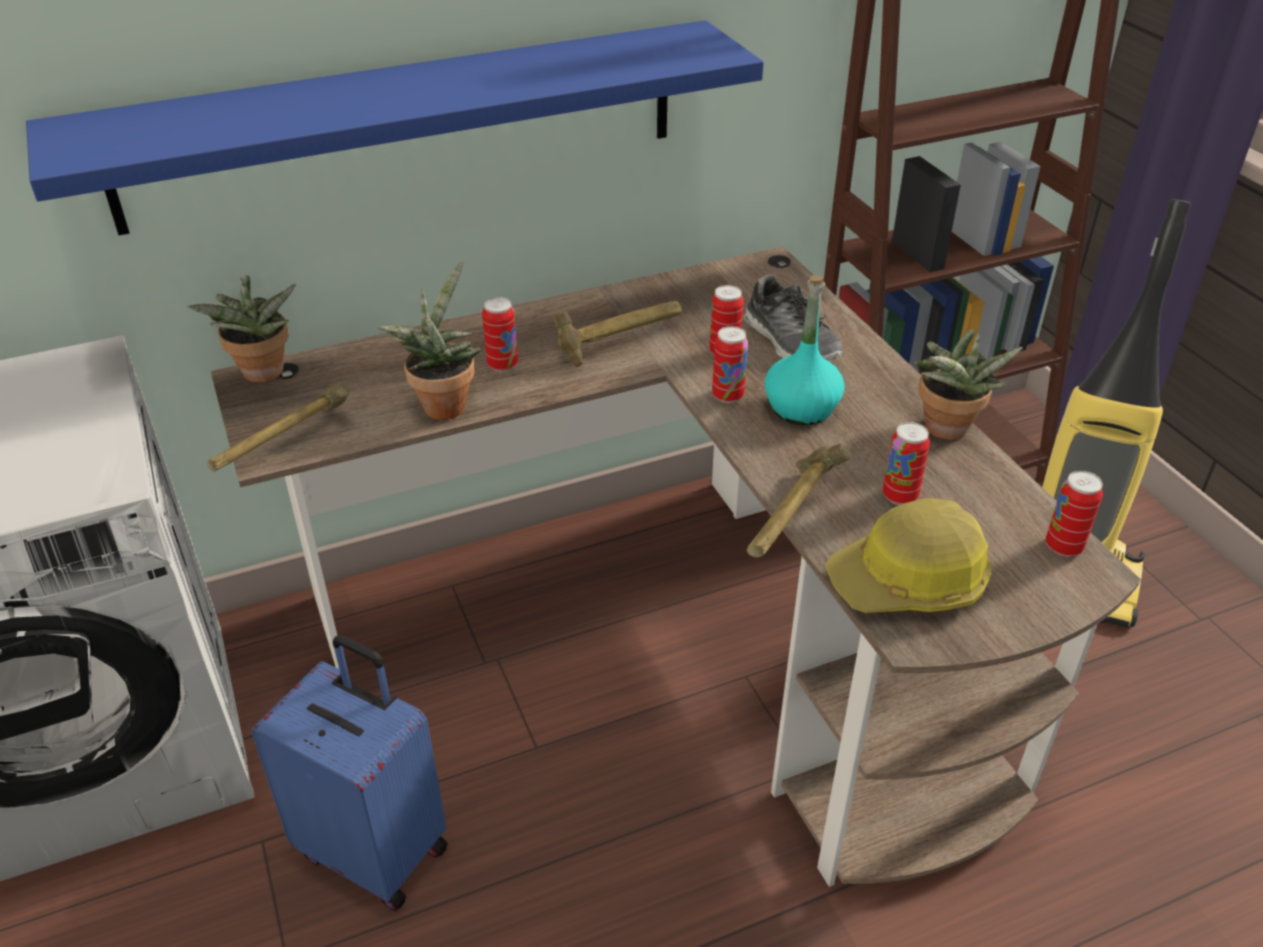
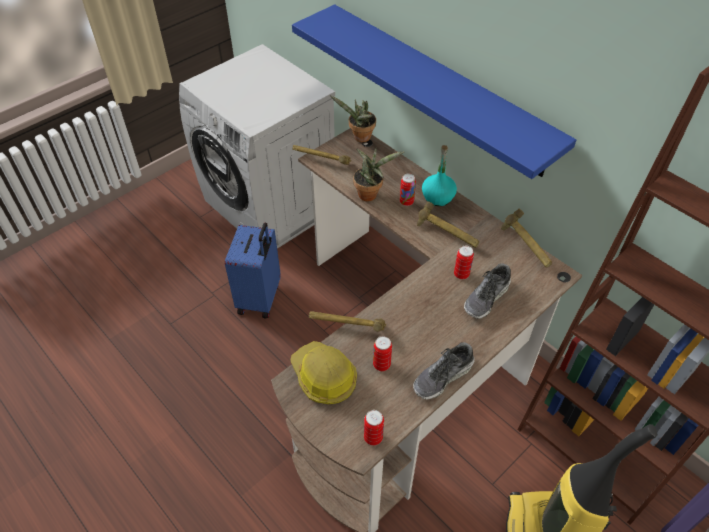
camera: 70 degrees right, 10 degrees up
can [712,326,748,403] -> none
turquoise bottle [764,275,845,425] -> turquoise bottle moved to [422,145,457,206]
potted plant [915,329,1023,440] -> shoe [413,342,475,399]
none -> hammer [501,209,552,268]

